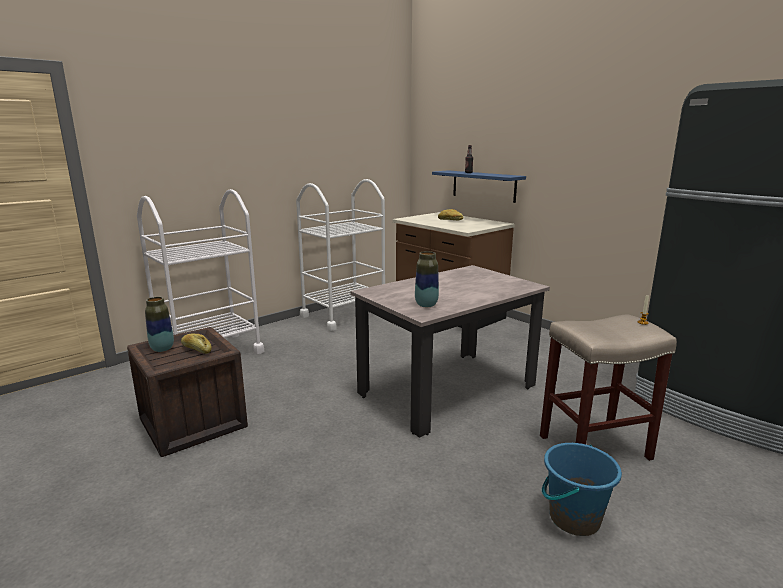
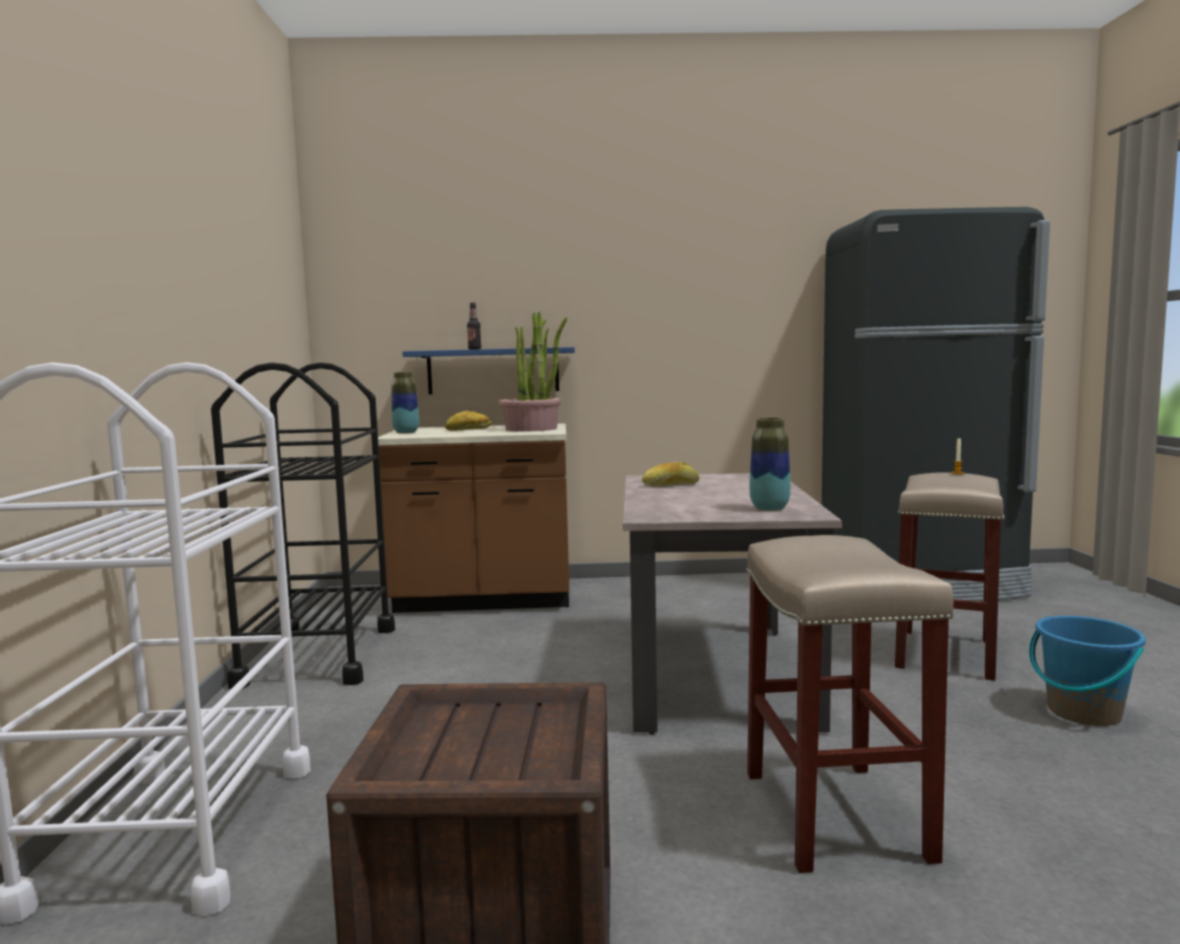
camera: 50 degrees left, 10 degrees down
vase [145,297,174,352] -> vase moved to [391,372,419,434]
bread [181,333,212,354] -> bread moved to [642,462,700,486]
white cart [296,179,385,331] -> black cart [211,362,395,689]
none -> potted plant [499,312,567,432]
none -> beige stool [746,535,954,873]

